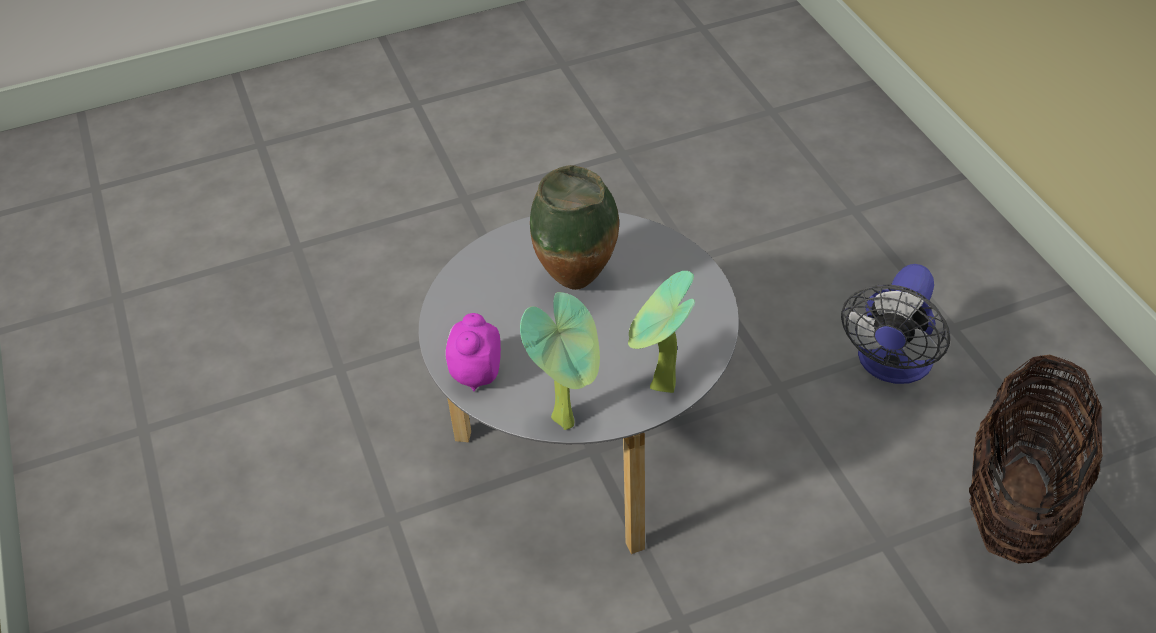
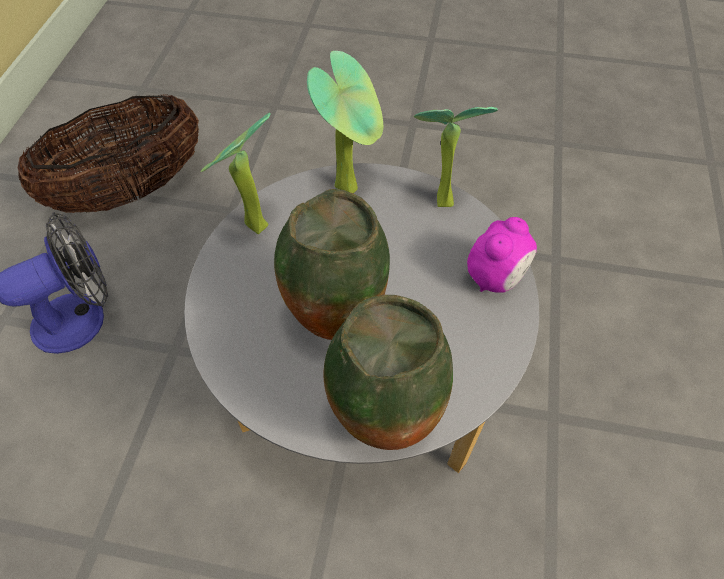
camera: 150 degrees left, 10 degrees up
none -> potted plant [200,113,271,234]
none -> vase [324,295,453,450]

